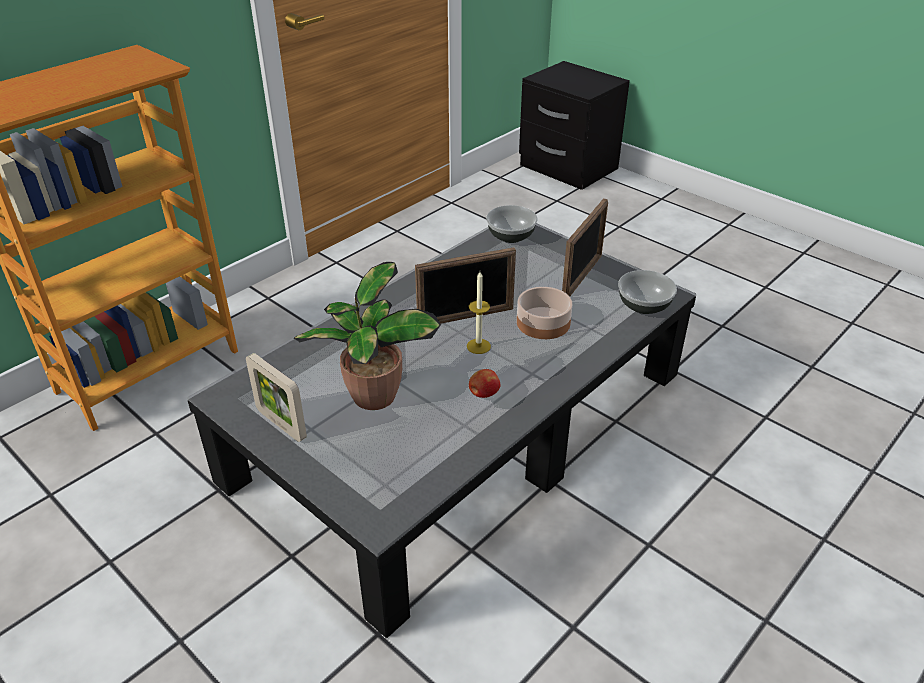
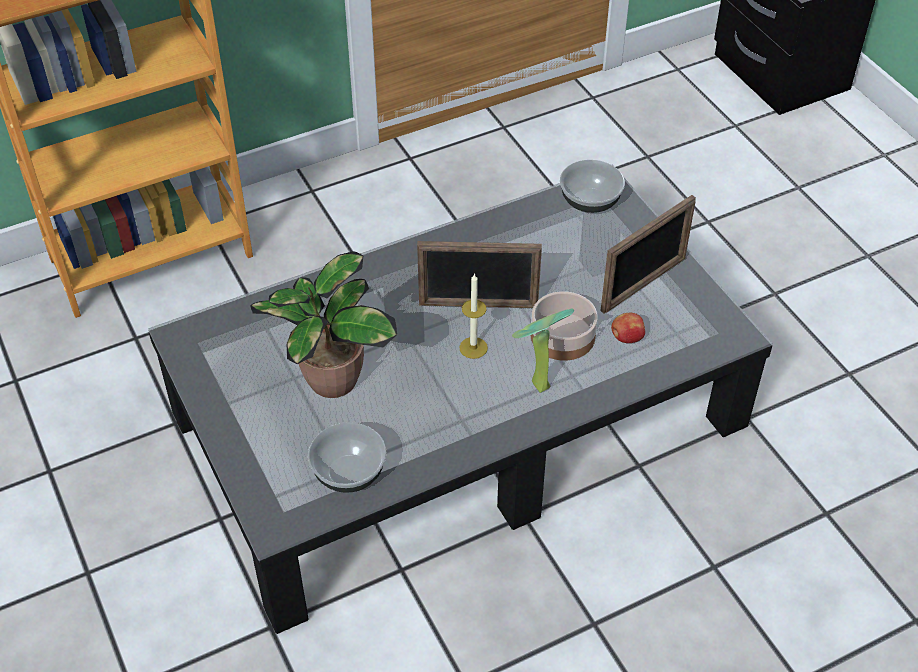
camera: 20 degrees right, 10 degrees up
picture frame [246,353,307,442] -> none
apple [469,369,500,398] -> apple moved to [611,313,645,343]
bowl [618,270,677,314] -> bowl moved to [308,422,386,493]
none -> potted plant [512,309,575,393]

